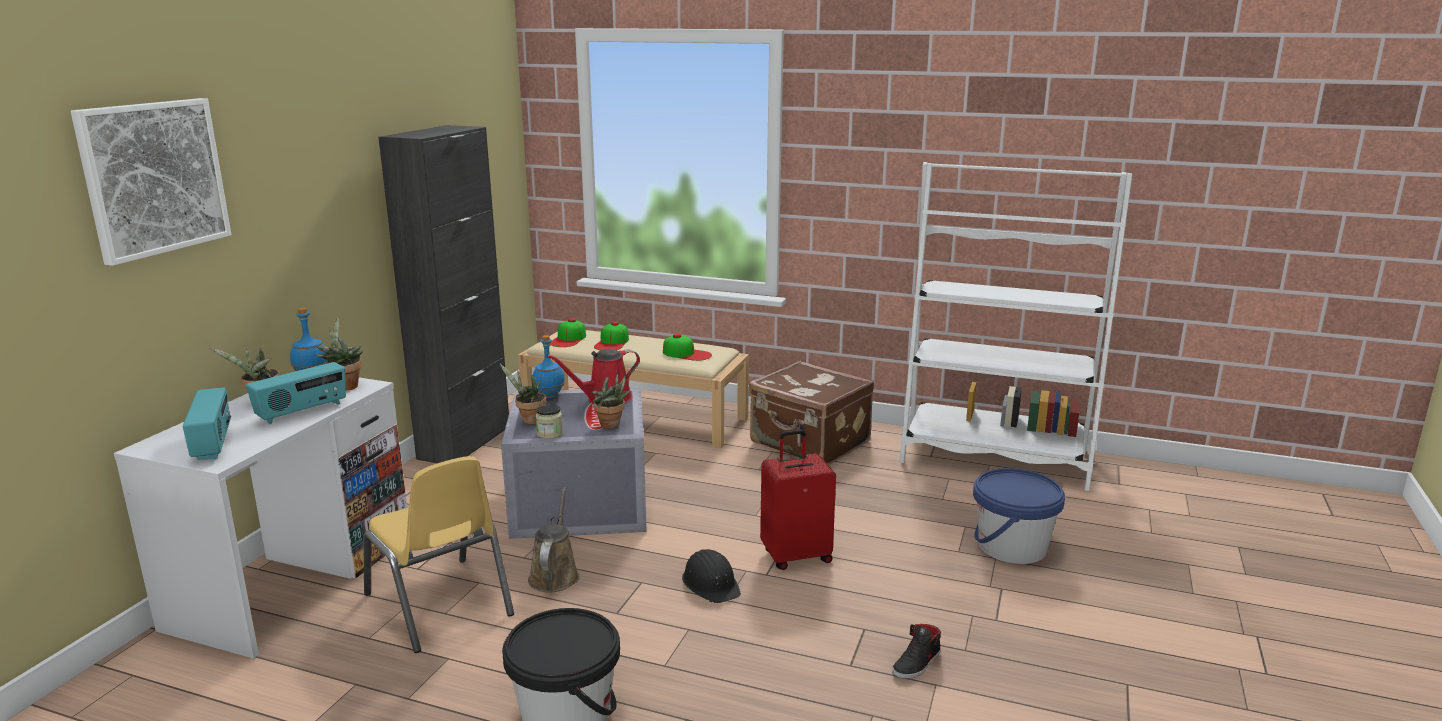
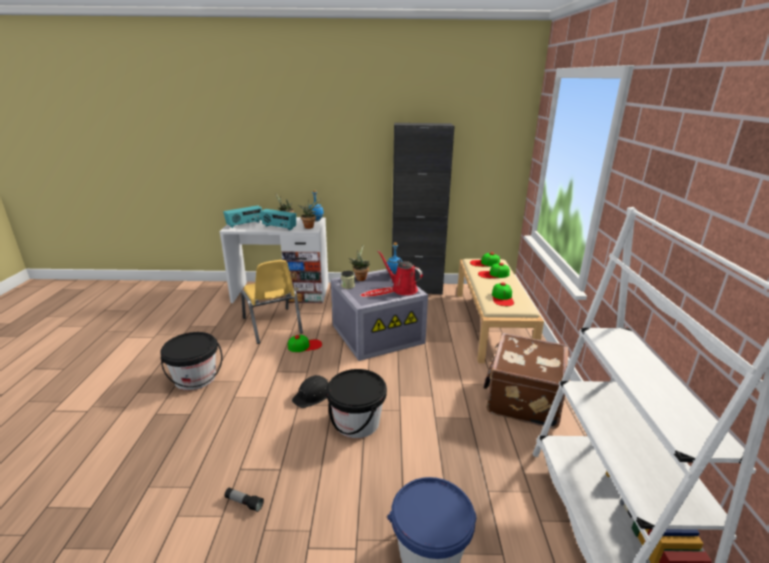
camera: 70 degrees right, 5 degrees up
picture [71,98,232,266] -> none
yellow chair [363,456,514,653] -> yellow chair turned 60 degrees counterclockwise [241,260,303,344]
brown watering can [528,487,580,593] -> cap [288,335,322,352]
potted plant [592,373,631,429] -> none
red suitcase [760,430,836,570] -> black bucket [326,369,387,438]
black shoe [892,624,941,679] -> flashlight [224,488,264,512]

